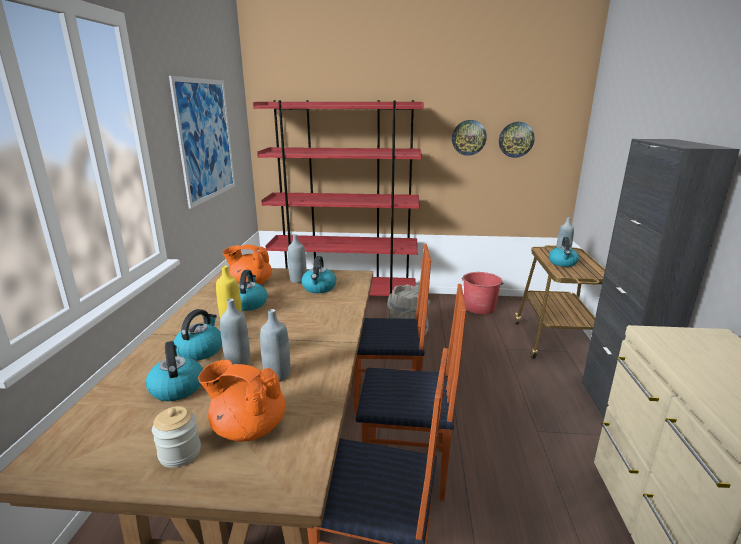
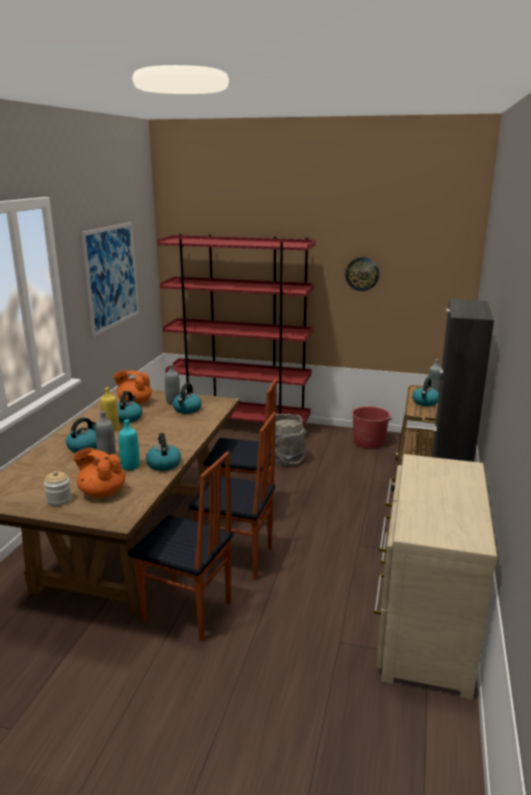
camera: 10 degrees right, 0 degrees up
kettle [146,341,203,401] -> kettle moved to [146,433,181,471]
grey bottle [260,309,290,382] -> turquoise bottle [119,420,140,470]
wall clock [499,122,535,158] -> none

